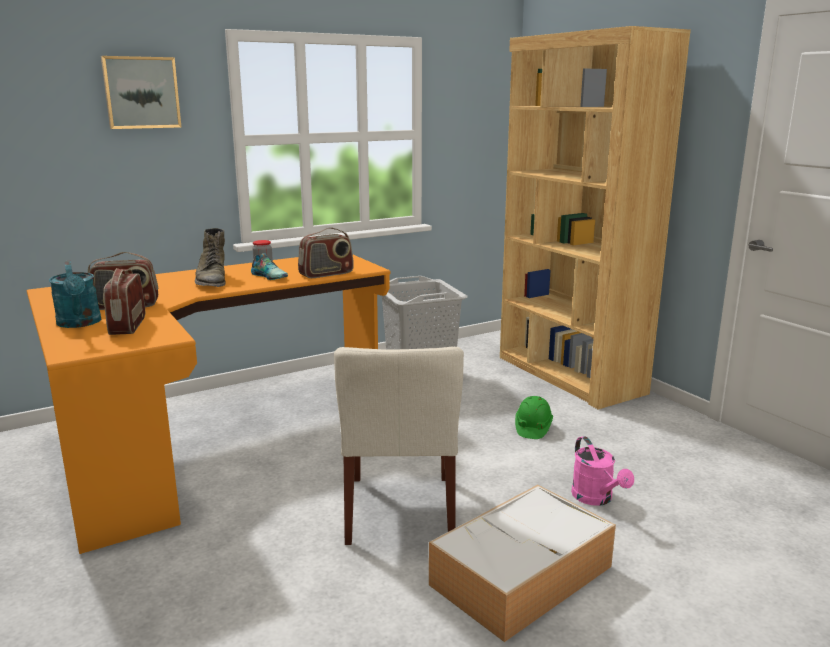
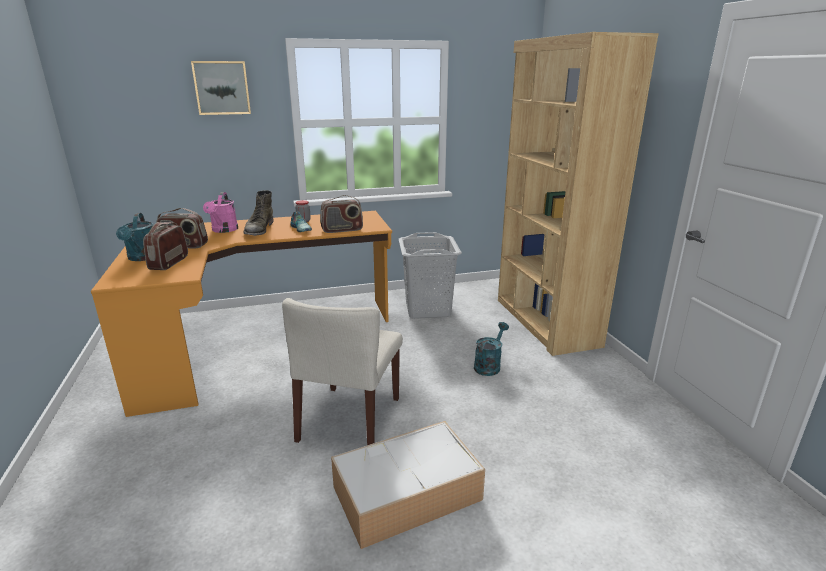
camera: 15 degrees right, 5 degrees up
green hard hat [515,396,553,439] -> turquoise watering can [474,322,509,376]
pink watering can [571,436,634,506] -> pink watering can moved to [203,192,238,233]

